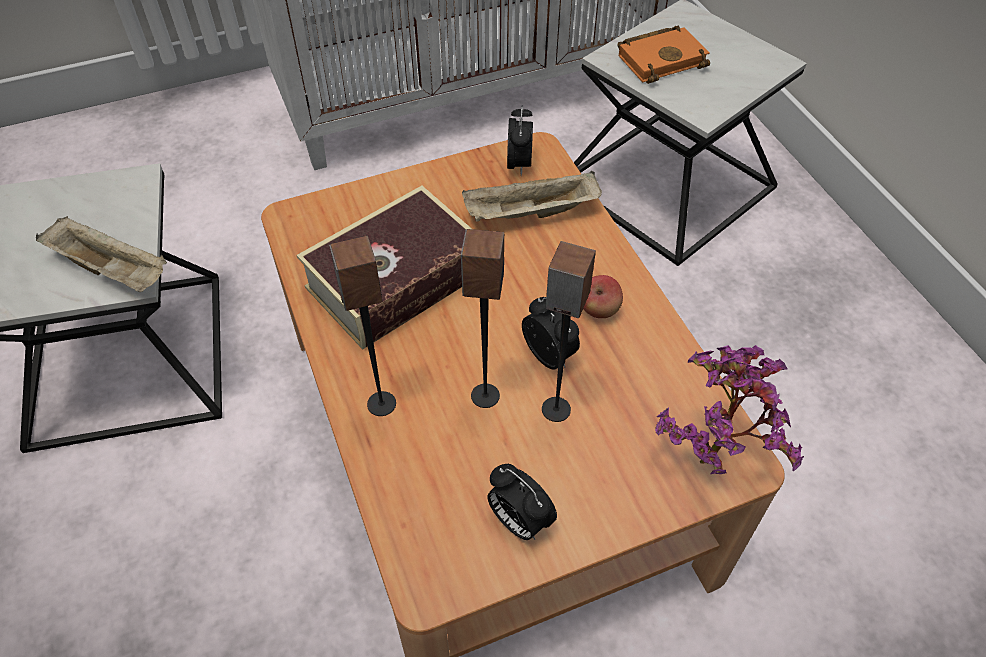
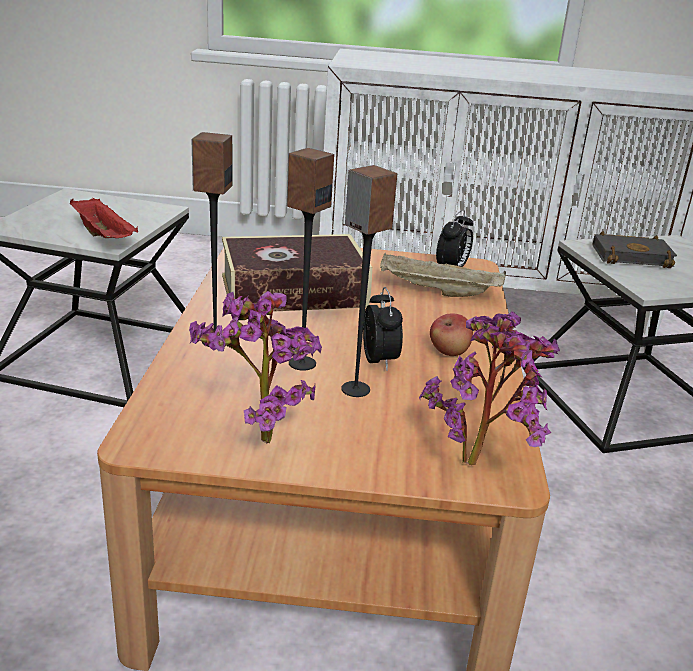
camera: 25 degrees right, 25 degrees down
beige tray [36,216,167,292] -> red tray [70,198,138,238]
alarm clock [487,464,557,540] -> potted plant [189,291,322,444]
orange book [617,26,710,84] -> black book [592,231,677,268]

